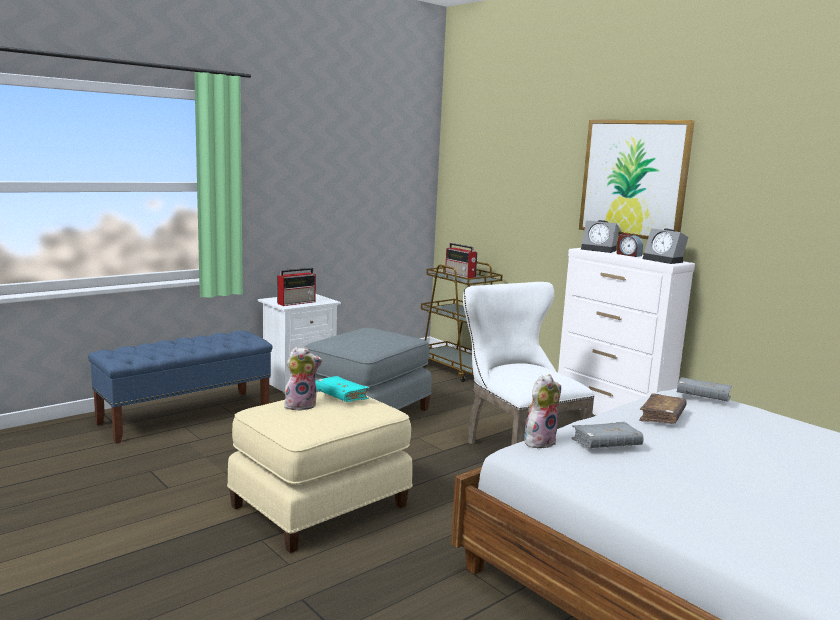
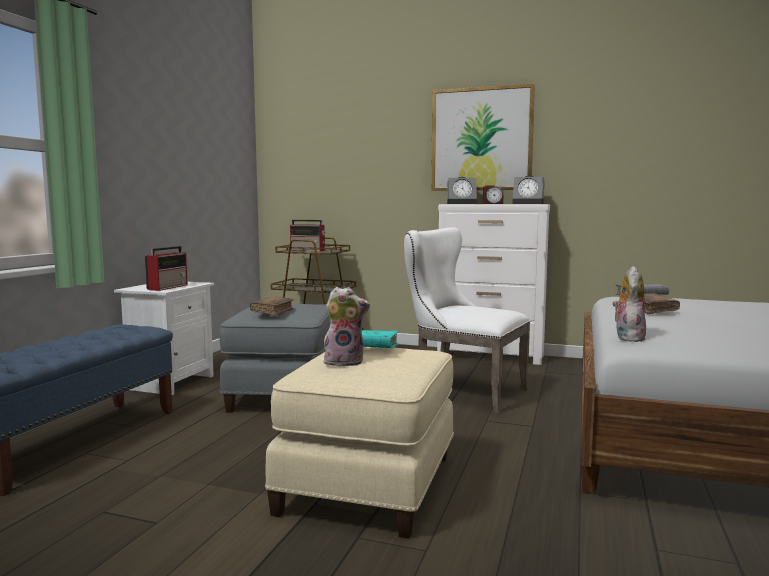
camera: 30 degrees left, 5 degrees down
plush toy [284,347,322,411] -> plush toy turned 45 degrees clockwise [324,287,370,367]
grey book [572,422,644,448] -> none
none -> brown book [250,297,294,316]

